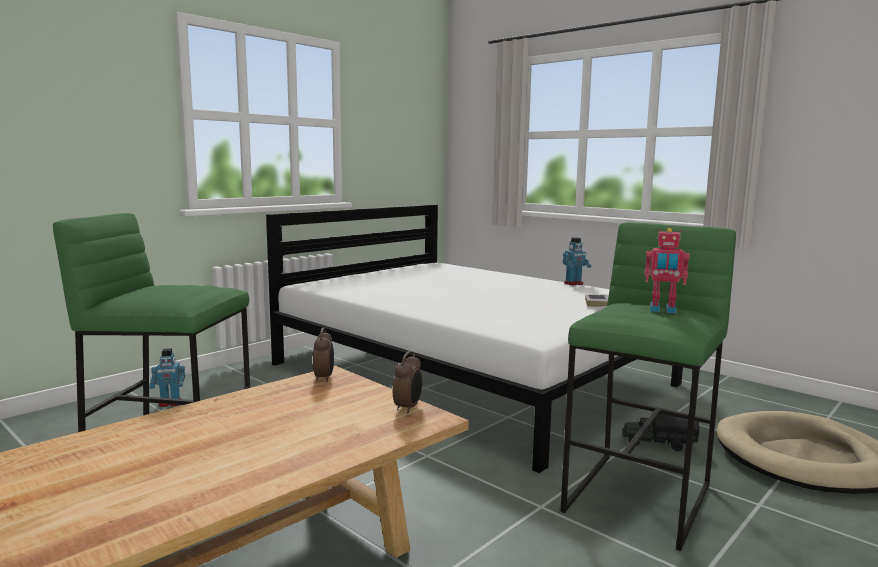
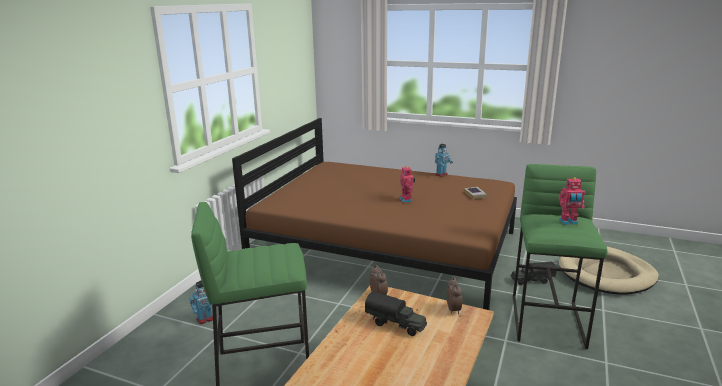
camera: 20 degrees left, 10 degrees up
white bed [266,205,683,473] -> brown bed [232,118,517,310]
none -> toy truck [365,291,427,336]
none -> toy robot [400,166,415,203]

